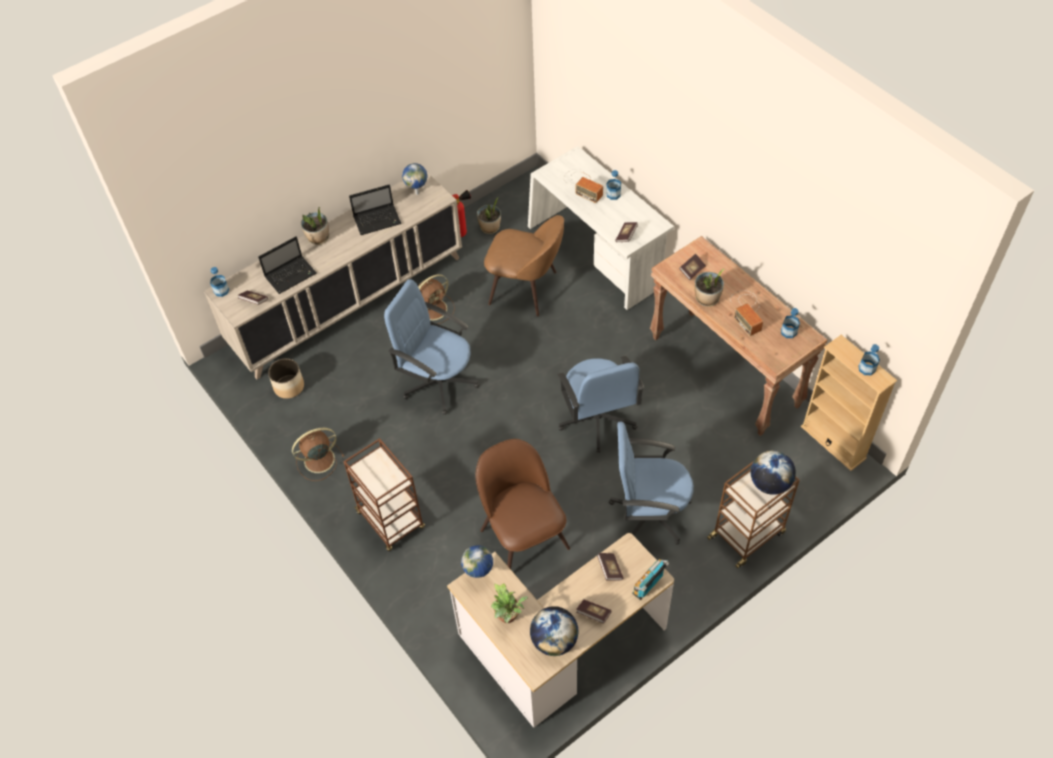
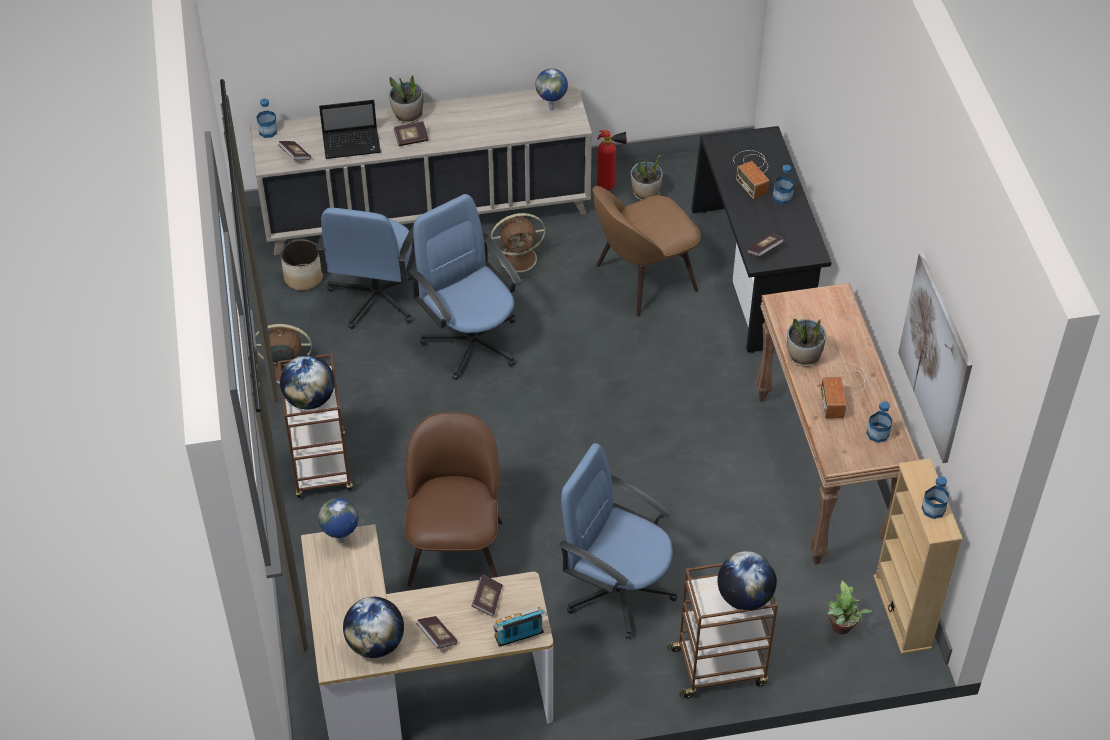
camera: 25 degrees right, 5 degrees down
laptop [349,184,401,235] -> none
brown chair [484,215,564,317] -> brown chair turned 105 degrees clockwise [592,186,701,317]
potted plant [491,583,528,623] -> potted plant moved to [827,580,872,635]
white desk [528,146,674,310] -> black desk [691,126,832,353]
blue office chair [558,356,644,453] -> blue office chair moved to [316,208,415,329]
book [679,253,706,280] -> book moved to [394,121,429,146]
none -> globe [280,355,335,410]
none -> picture [898,253,972,463]

